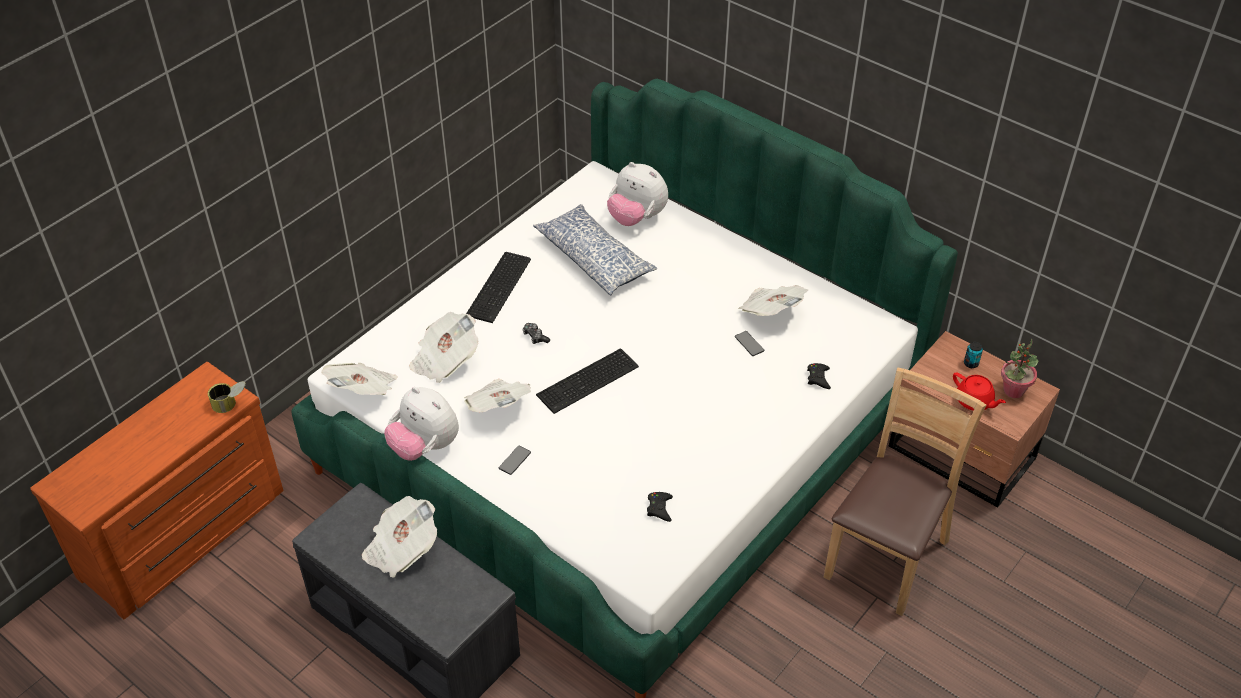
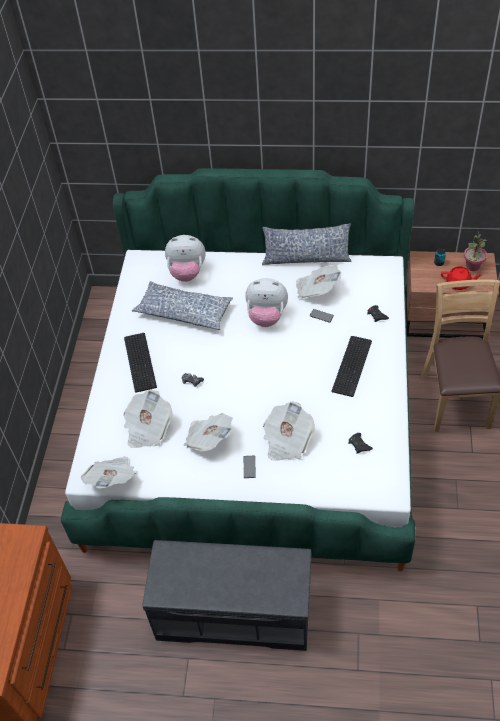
camera: 30 degrees left, 5 degrees up
can [208,381,246,413] -> none
newspaper [362,496,437,578] -> newspaper moved to [263,402,315,461]
plush toy [384,387,459,461] -> plush toy moved to [245,278,288,327]
keyboard [536,349,639,414] -> keyboard moved to [331,336,372,397]
none -> pillow [262,224,352,265]

